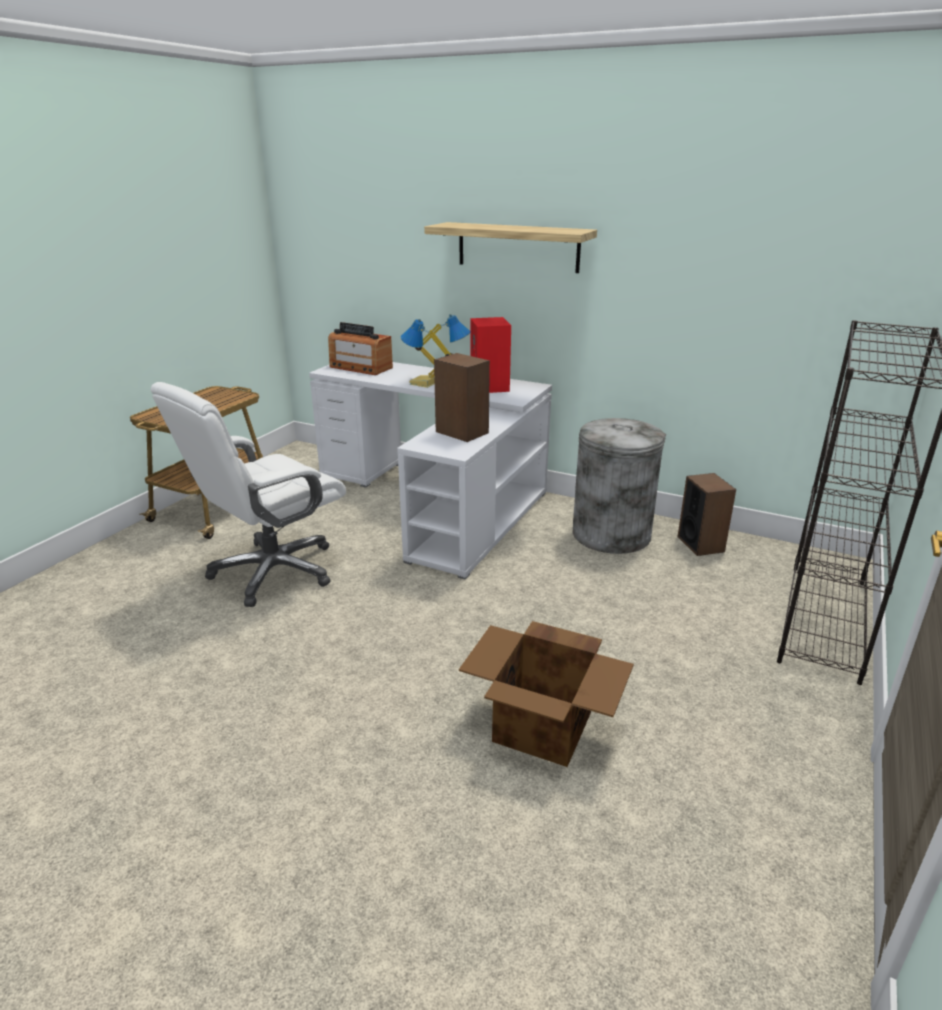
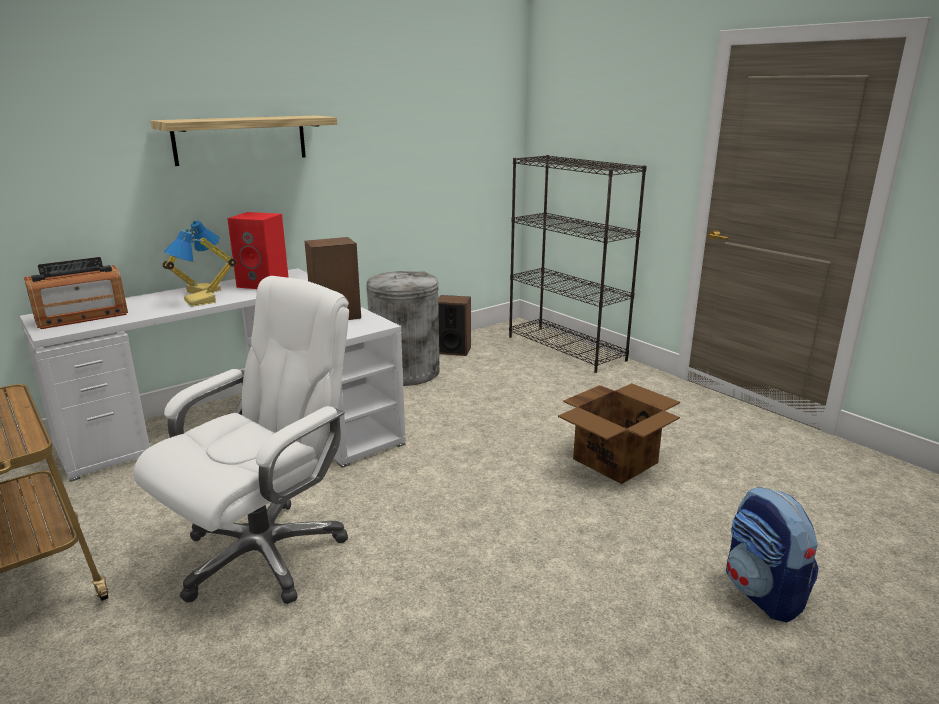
camera: 65 degrees left, 5 degrees down
white office chair [151,382,346,607] -> white office chair turned 120 degrees counterclockwise [133,276,349,604]
none -> backpack [726,487,819,622]

